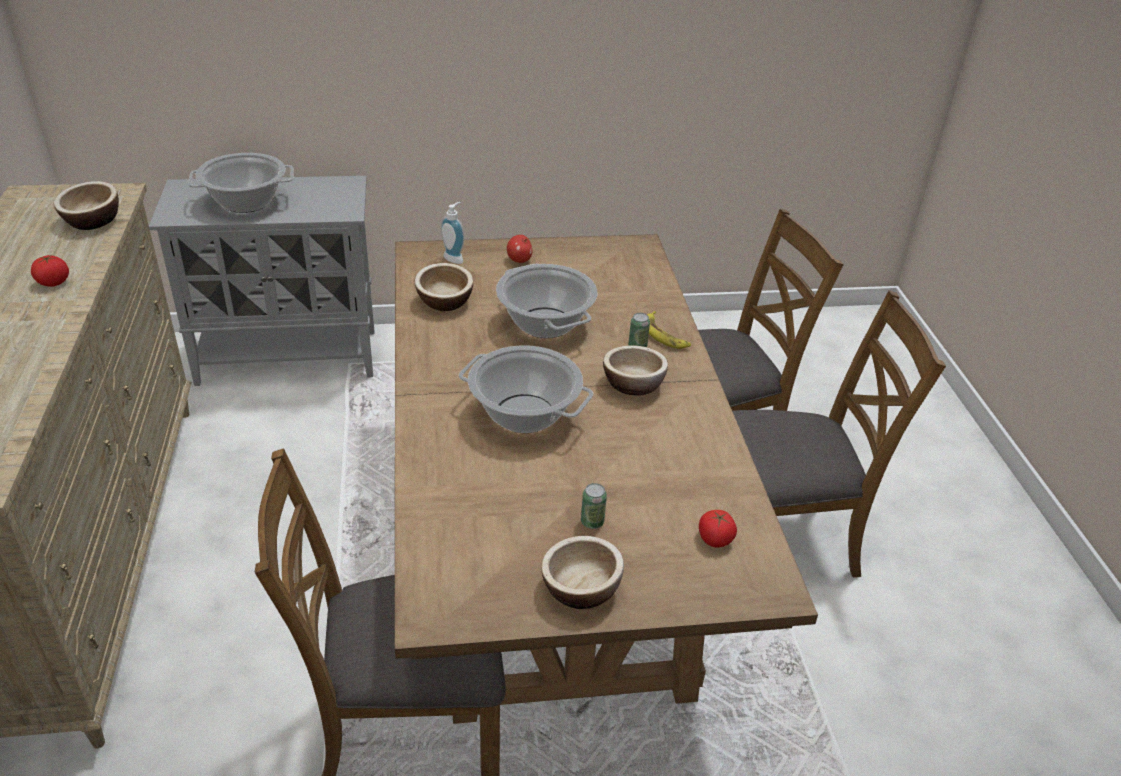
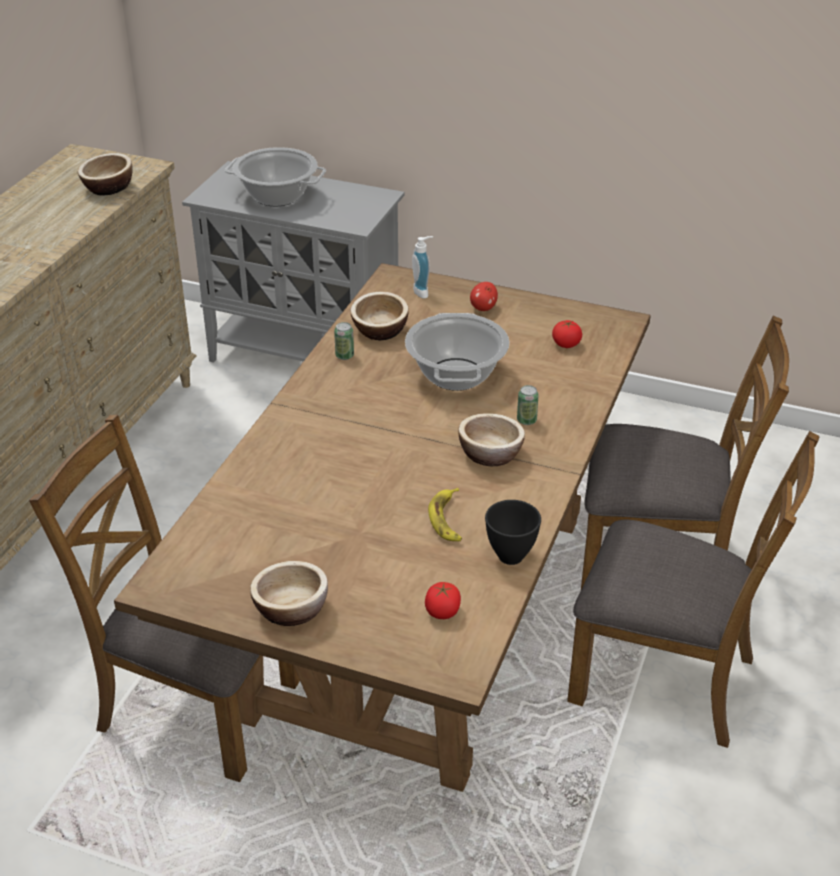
camera: 30 degrees right, 0 degrees up
tomato [31,255,69,287] -> tomato moved to [552,320,582,348]
cooking pot [459,345,593,433] -> none
can [581,483,607,529] -> can moved to [334,322,354,360]
banana [647,311,691,349] -> banana moved to [428,488,462,541]
none -> black bowl [485,500,541,565]

